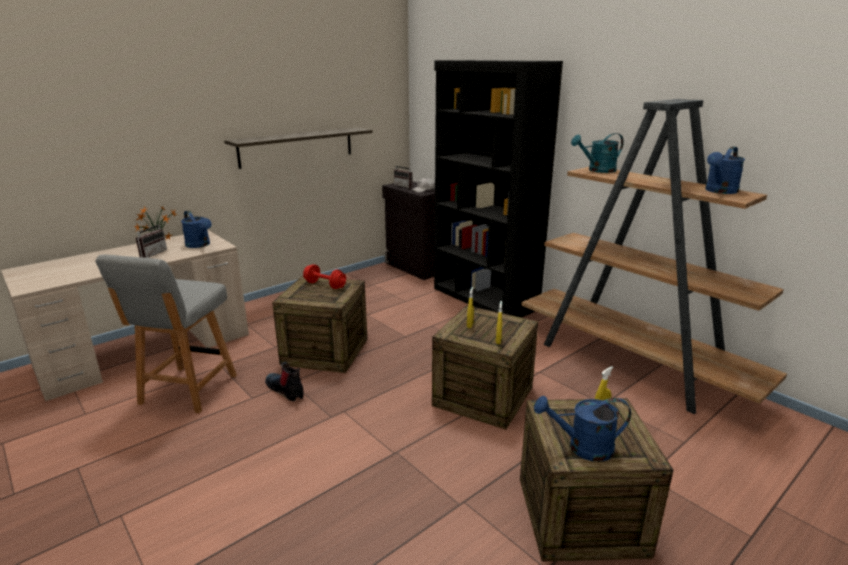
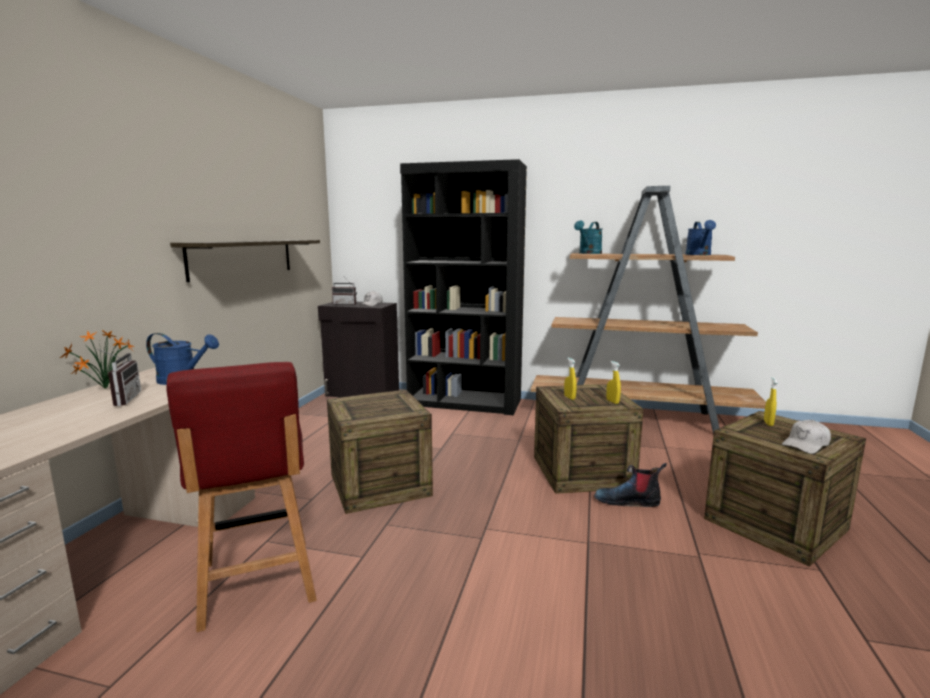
camera: 35 degrees left, 10 degrees down
grey chair [95,255,237,413] -> red chair [166,362,317,632]
boot [265,362,304,401] -> boot moved to [594,463,667,507]
red dumbbell [303,264,346,289] -> none
blue watering can [534,396,631,462] -> white cap [782,420,831,454]

